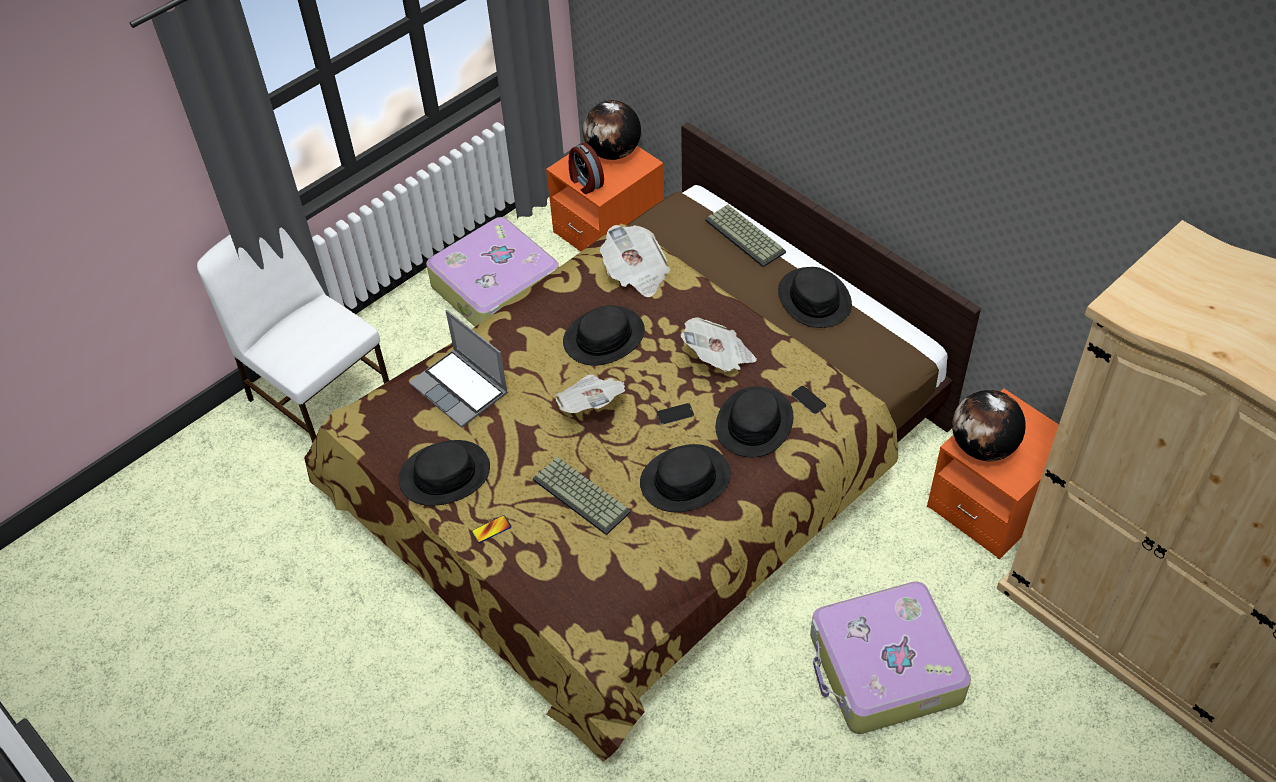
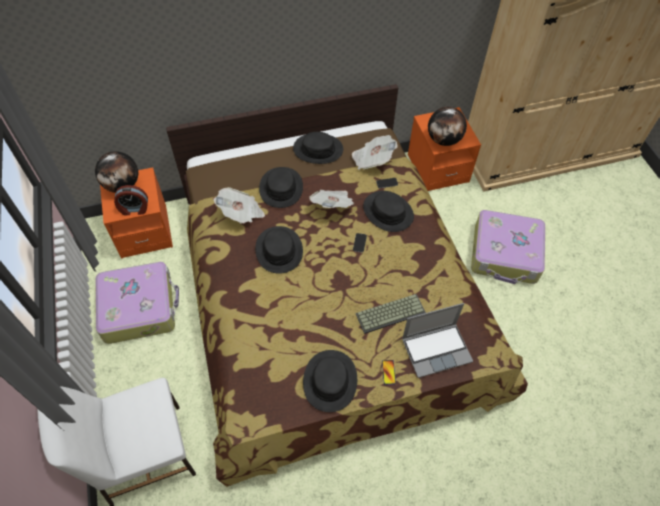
camera: 65 degrees left, 5 degrees up
laptop [409,310,508,428] -> laptop moved to [402,303,473,378]
newspaper [556,374,625,413] -> newspaper moved to [352,135,397,170]
black hat [640,444,731,512] -> black hat moved to [259,167,303,208]
keyboard [705,204,786,267] -> none

